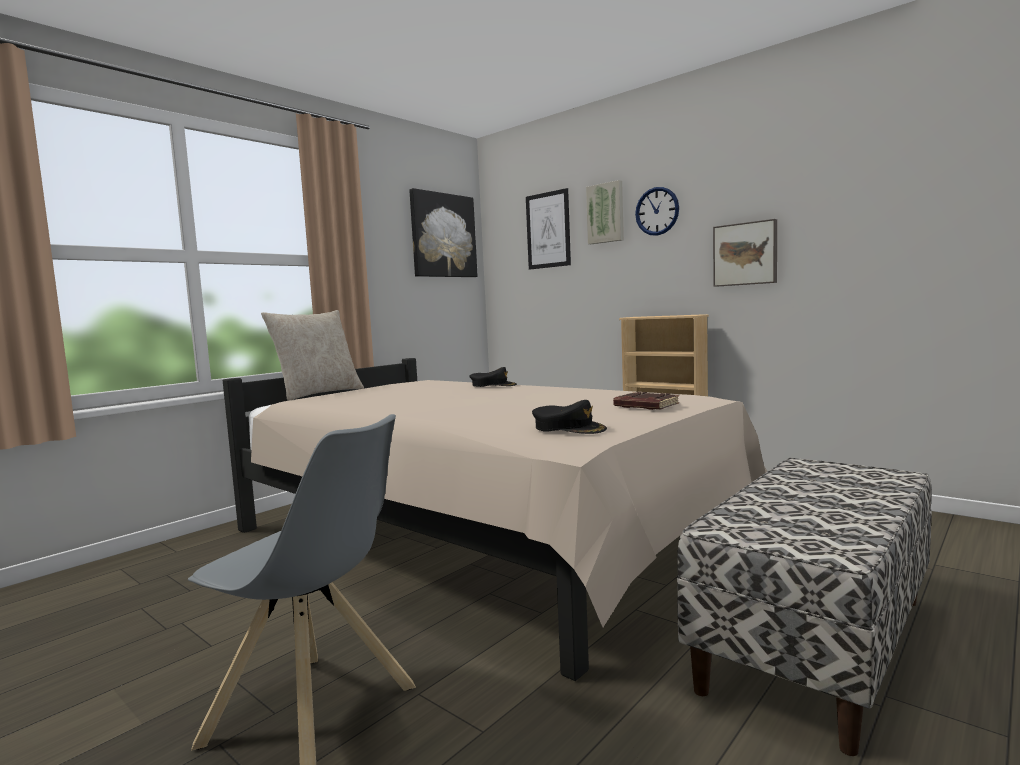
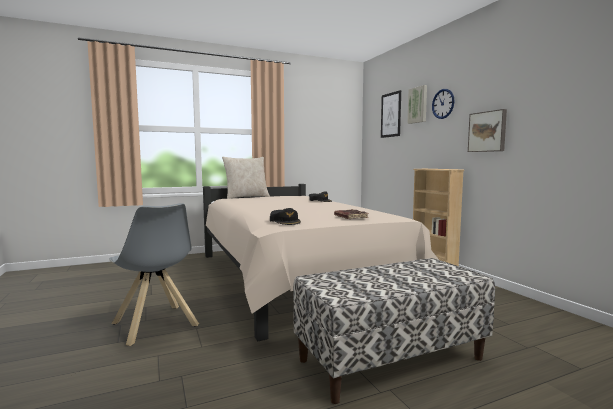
camera: 25 degrees right, 0 degrees up
picture [409,188,478,277] -> none

